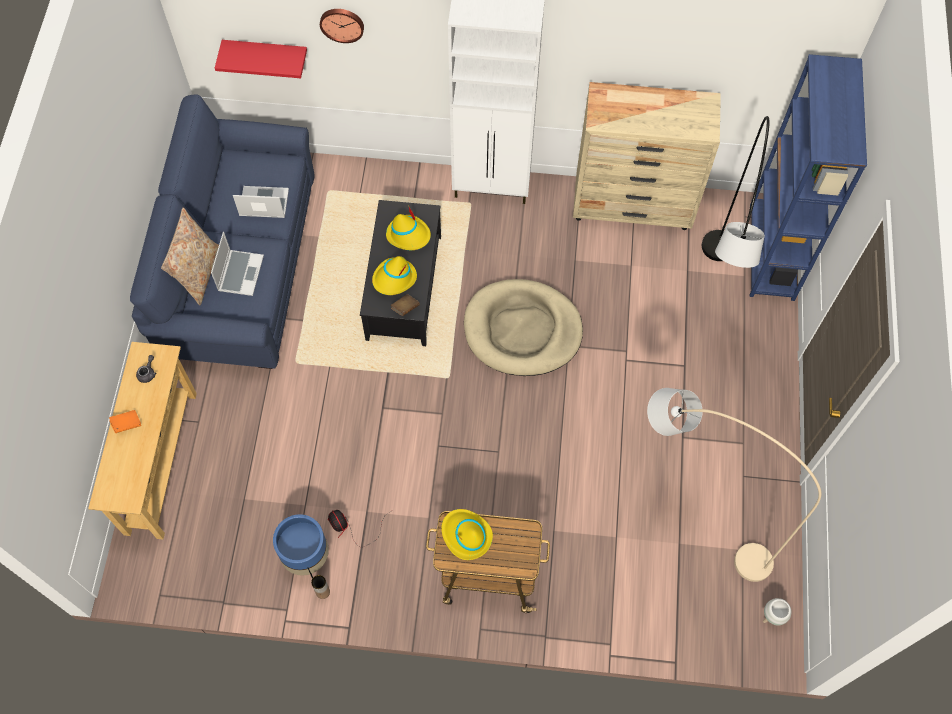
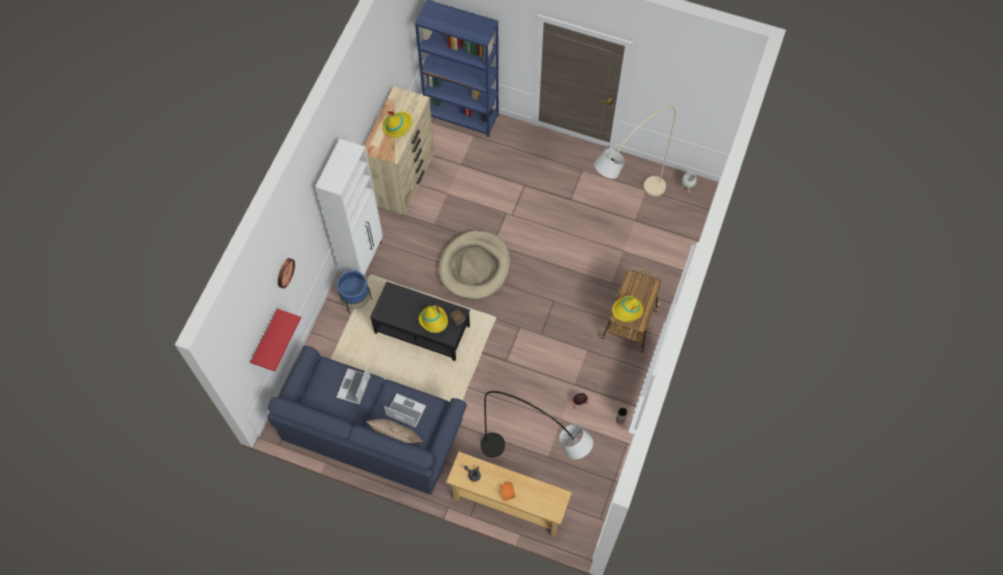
camera: 75 degrees left, 0 degrees up
blue planter [273,514,329,579] -> blue planter moved to [337,270,372,314]
yellow hat [386,207,431,250] -> yellow hat moved to [382,111,412,138]
grey floor lamp [702,116,769,268] -> grey floor lamp moved to [480,391,593,459]

